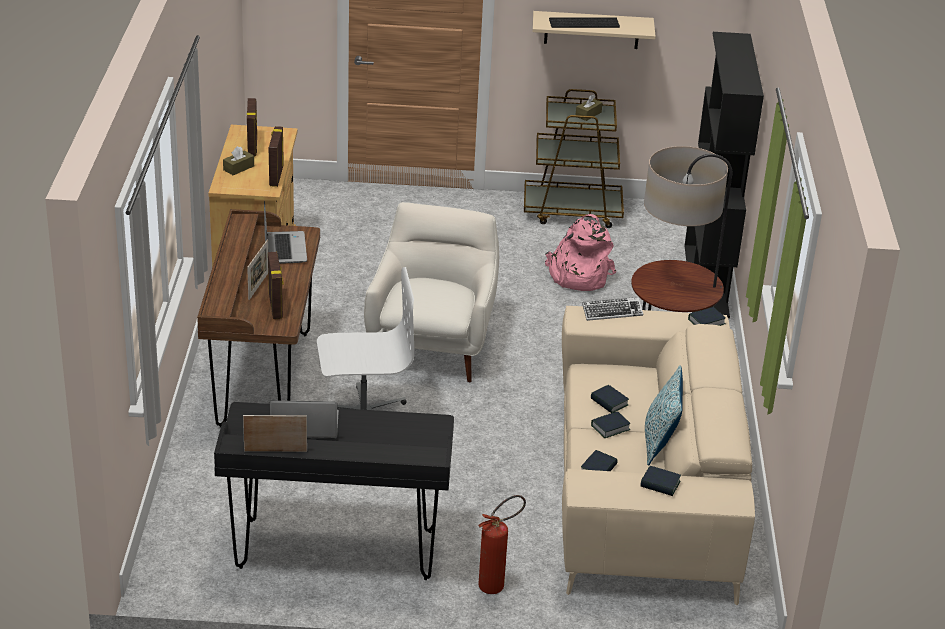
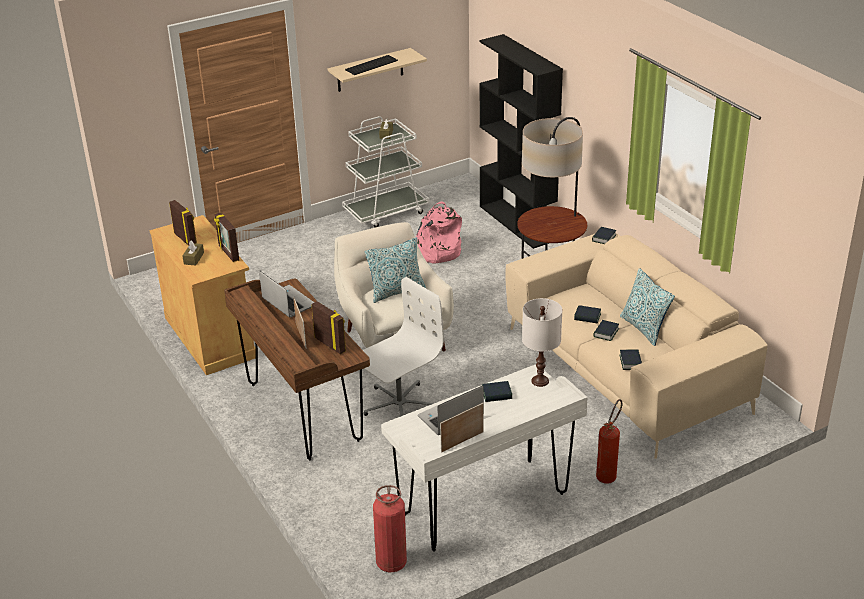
camera: 30 degrees left, 0 degrees up
black desk [214,402,454,580] -> white desk [381,365,588,551]
brown cart [524,89,624,228] -> white cart [342,116,429,228]
keyboard [582,297,643,321] -> none
book [641,466,681,496] -> book moved to [482,381,512,402]
none -> pillow [365,237,426,303]
none -> fire extinguisher [373,485,407,572]
none -> white table lamp [522,298,562,387]

